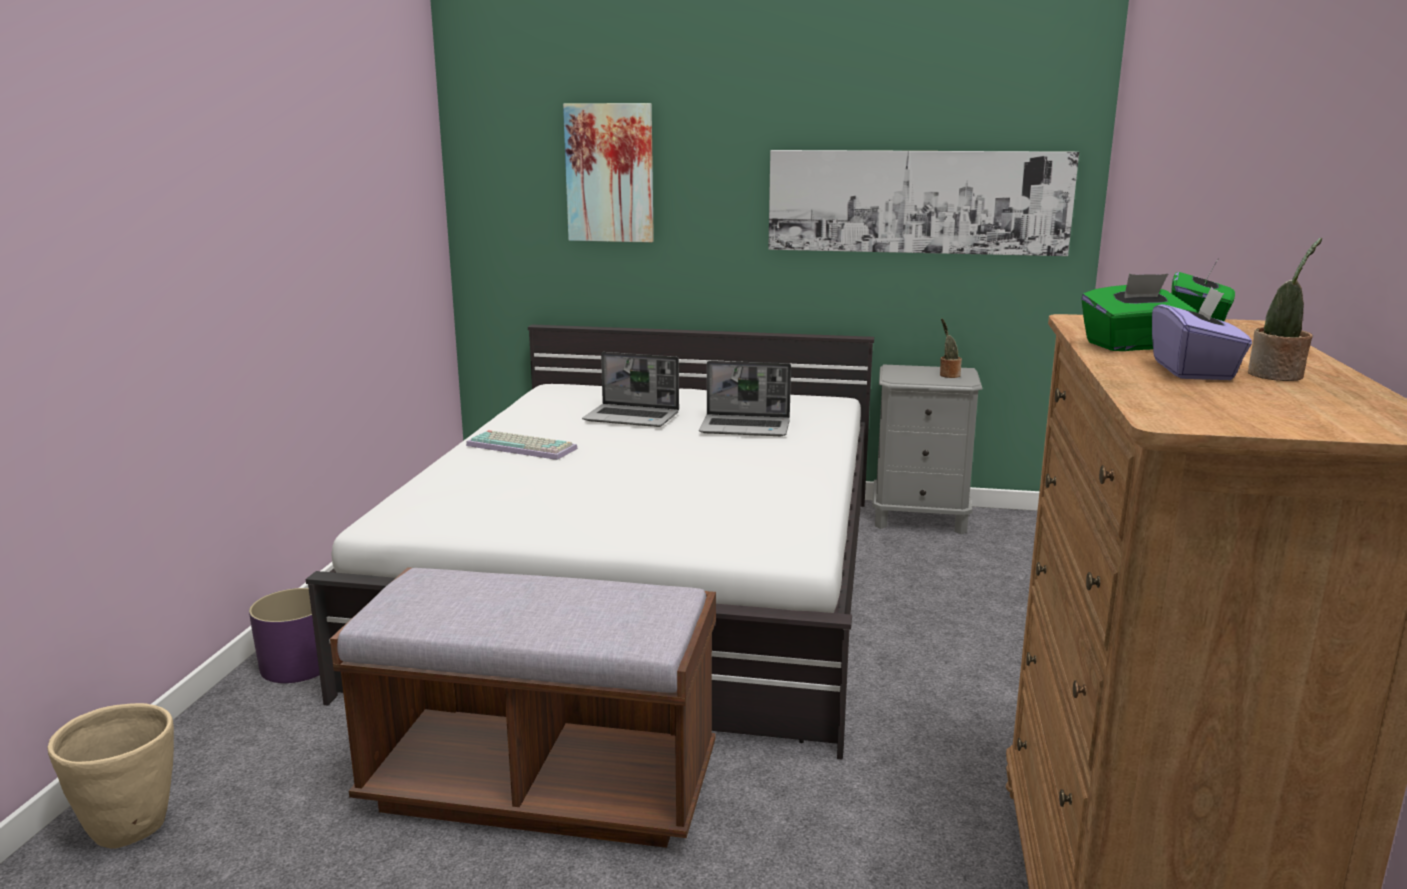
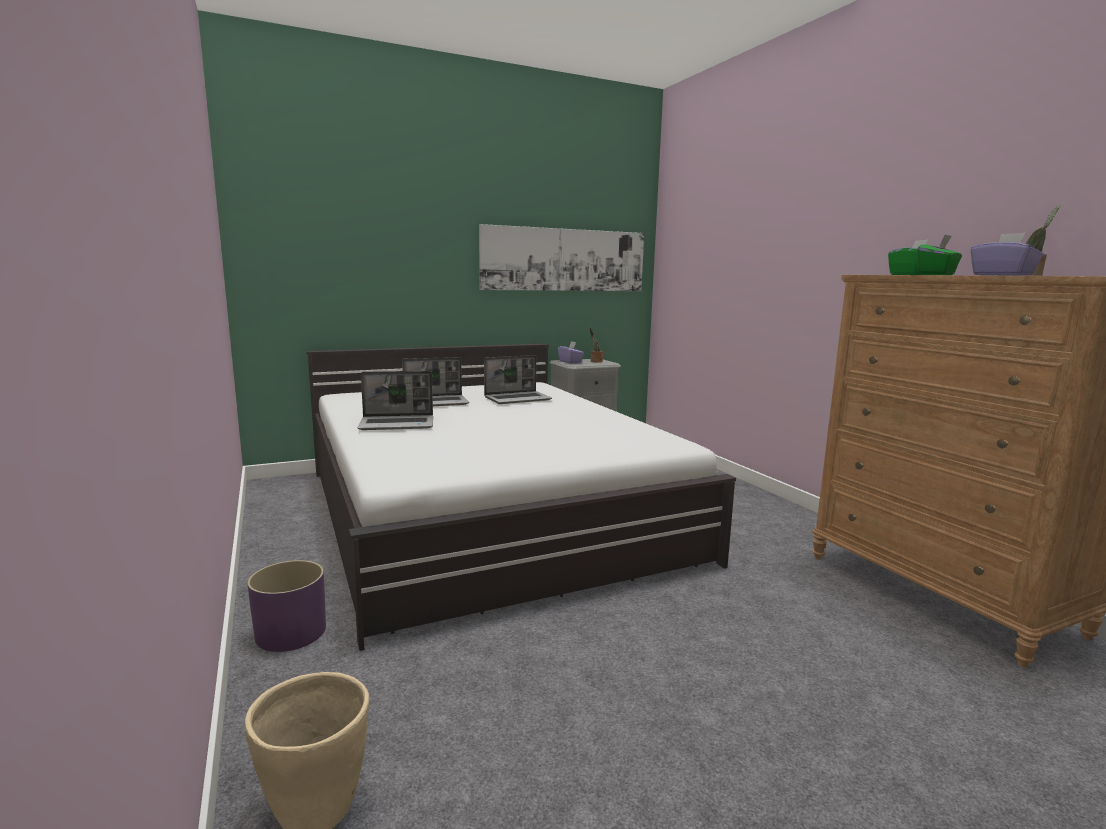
camera: 35 degrees left, 5 degrees down
brown bench [330,567,716,848] -> none
keyboard [466,430,578,460] -> laptop [357,371,433,430]
picture [563,103,654,243] -> none
none -> purple tissue box [558,341,584,364]

